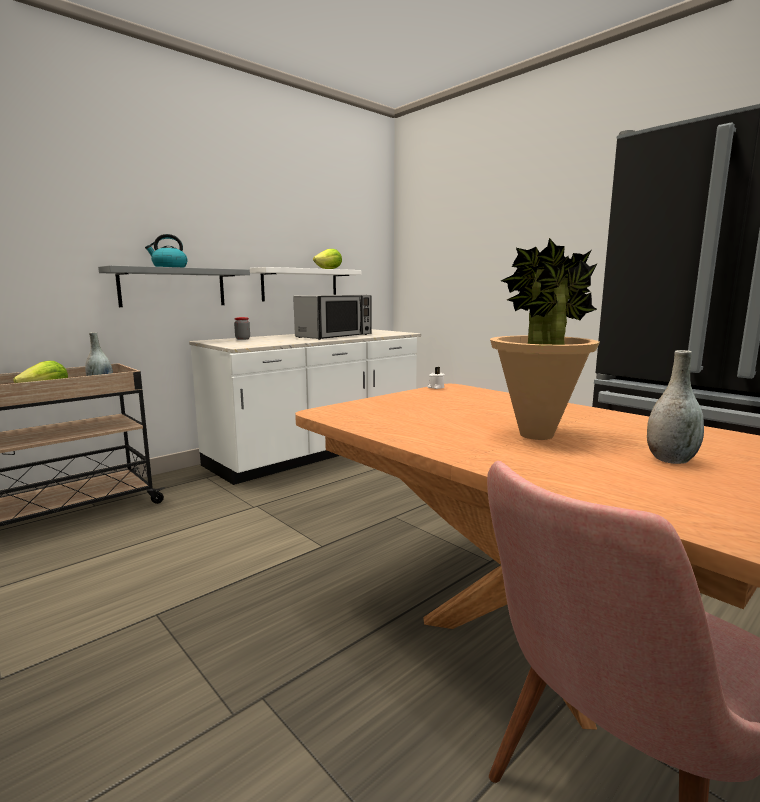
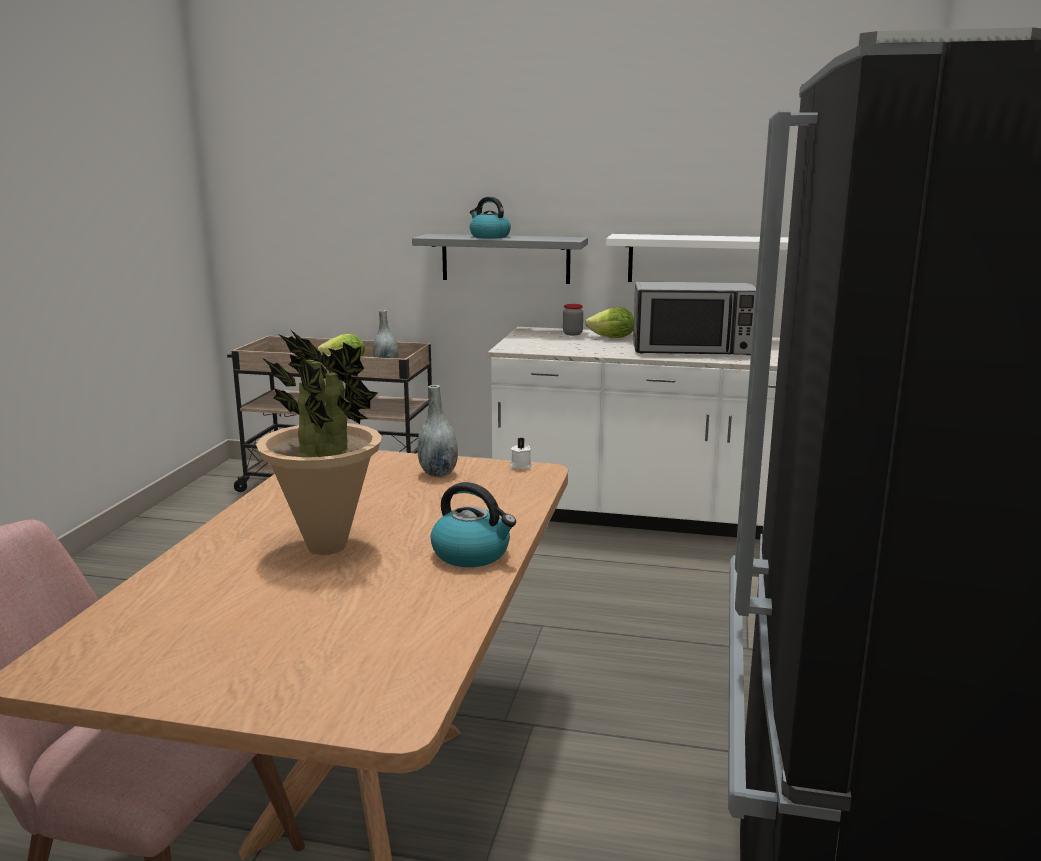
camera: 55 degrees right, 5 degrees up
lettuce [313,249,342,269] -> lettuce moved to [585,307,634,338]
grey vase [647,350,704,464] -> grey vase moved to [417,385,458,477]
none -> kettle [431,482,516,567]

